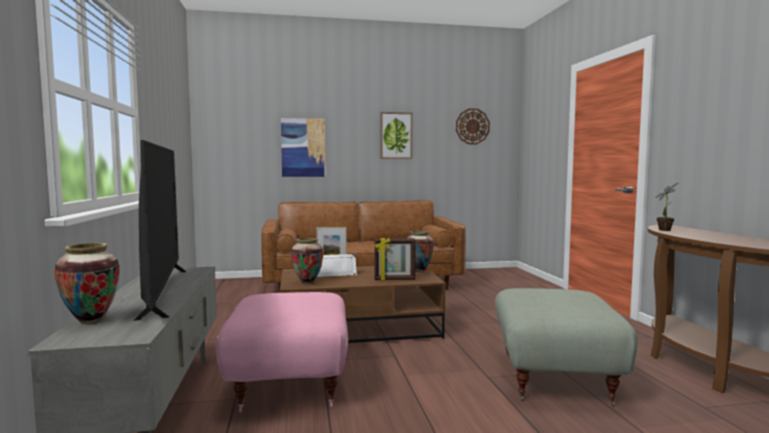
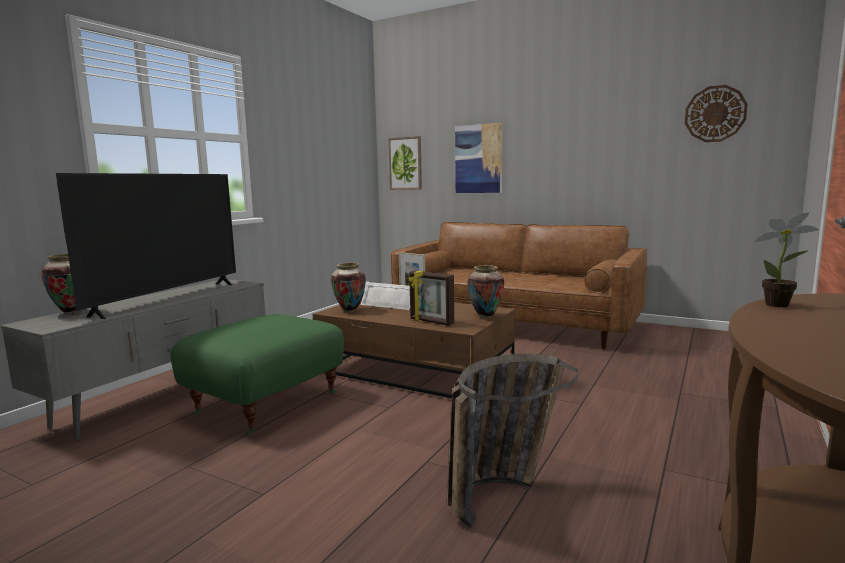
camera: 40 degrees right, 5 degrees up
pink ottoman [216,292,348,413] -> green ottoman [170,314,344,435]
picture [380,112,413,159] -> picture moved to [388,136,422,190]
grey ottoman [495,288,637,406] -> basket [447,354,578,528]

